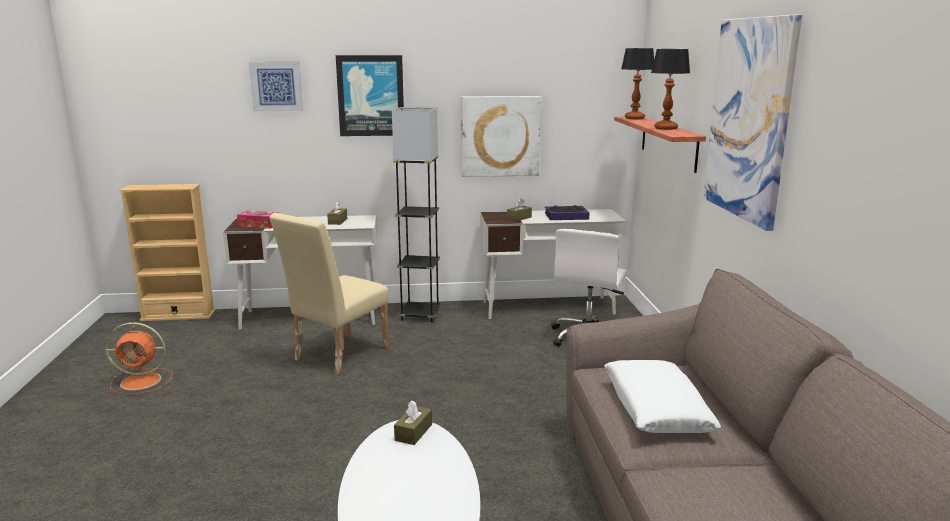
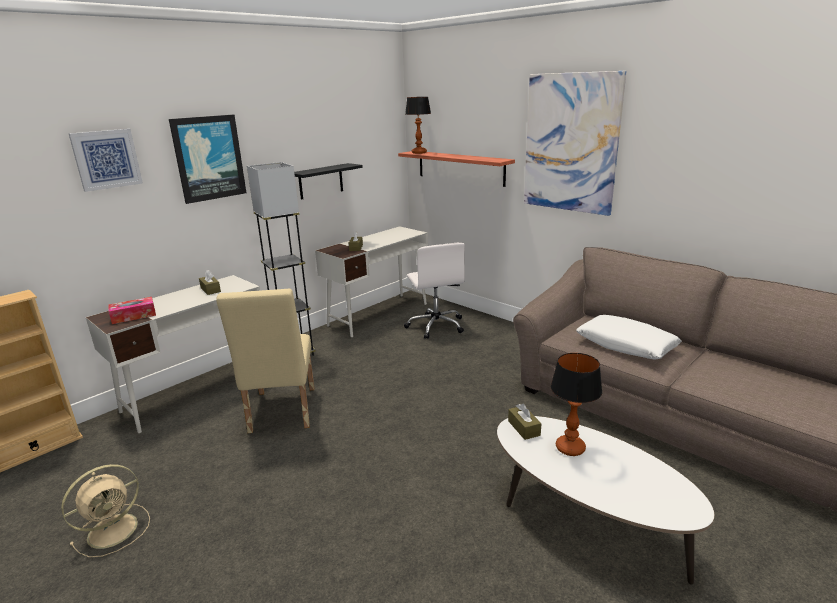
camera: 40 degrees left, 5 degrees up
orange fan [105,322,172,394] -> beige fan [61,464,150,557]
picture [461,96,541,177] -> black shelf [294,163,363,200]
book [545,205,589,220] -> none
table lamp [651,49,690,130] -> table lamp moved to [550,353,602,456]

